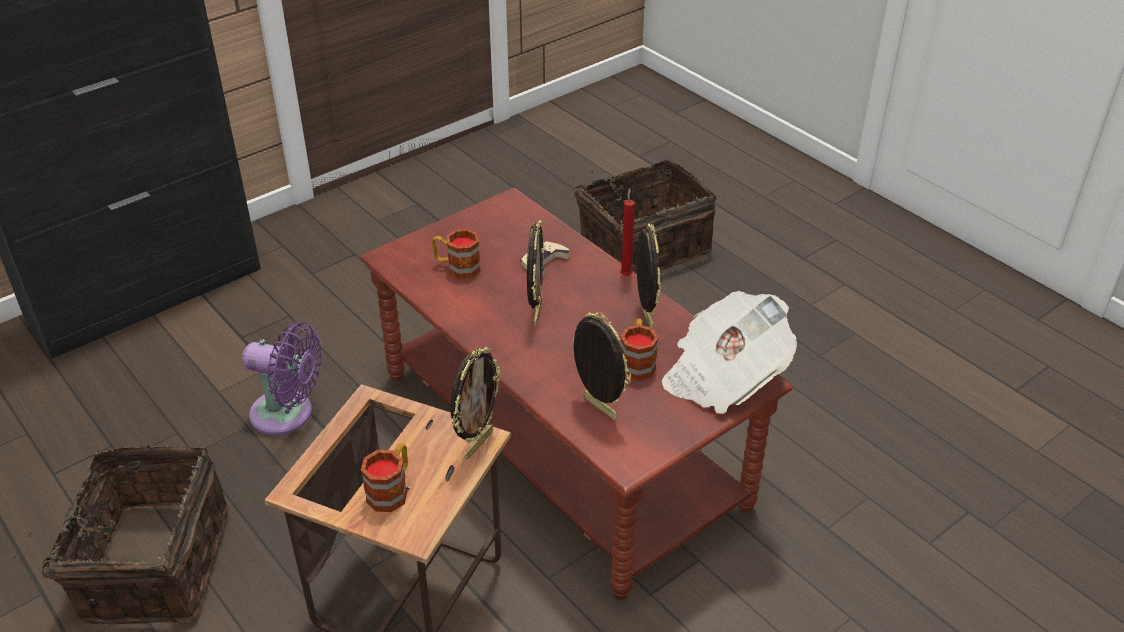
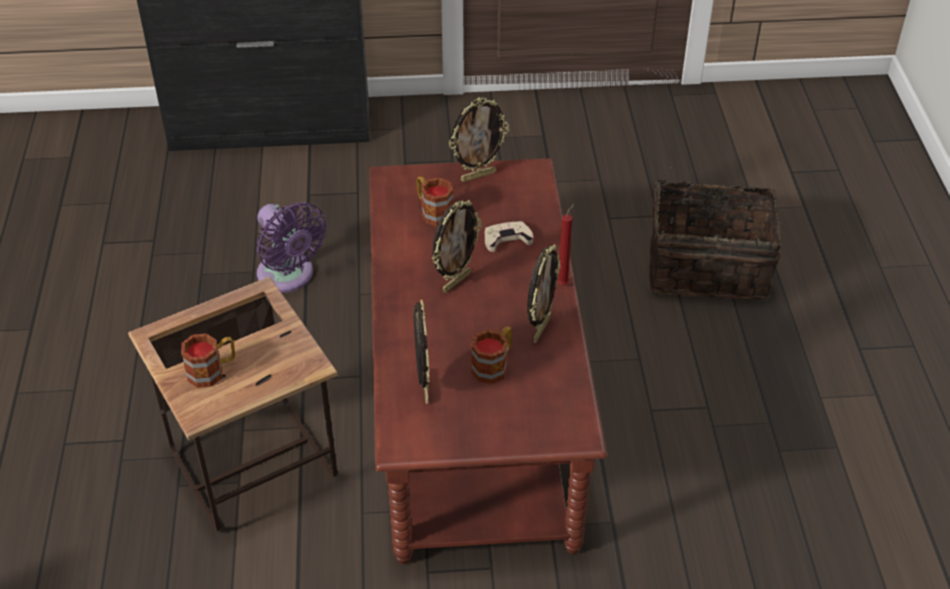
camera: 35 degrees right, 5 degrees up
basket [14,445,229,625] -> none
picture frame [451,346,502,459] -> picture frame moved to [449,98,509,182]
newspaper [662,291,797,414] -> none

